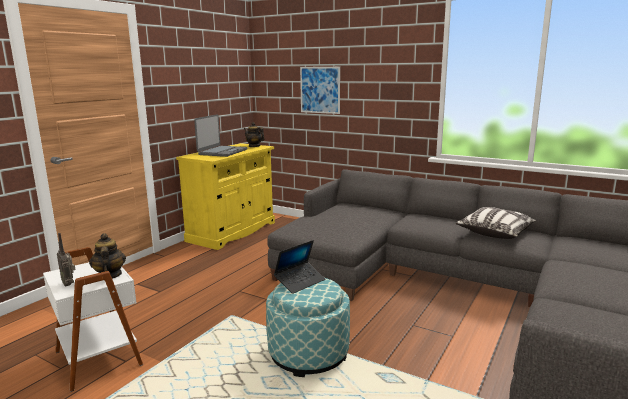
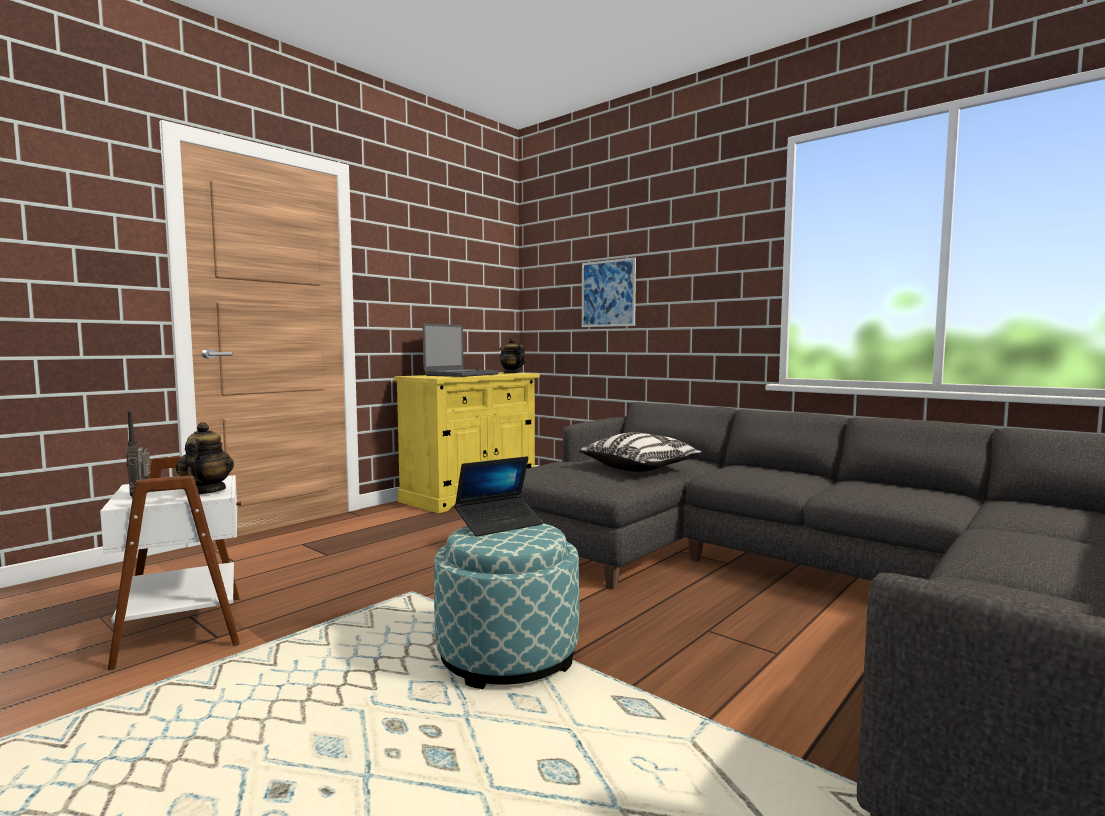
camera: 10 degrees right, 10 degrees down
pillow [456,207,537,239] -> pillow moved to [579,432,702,472]

